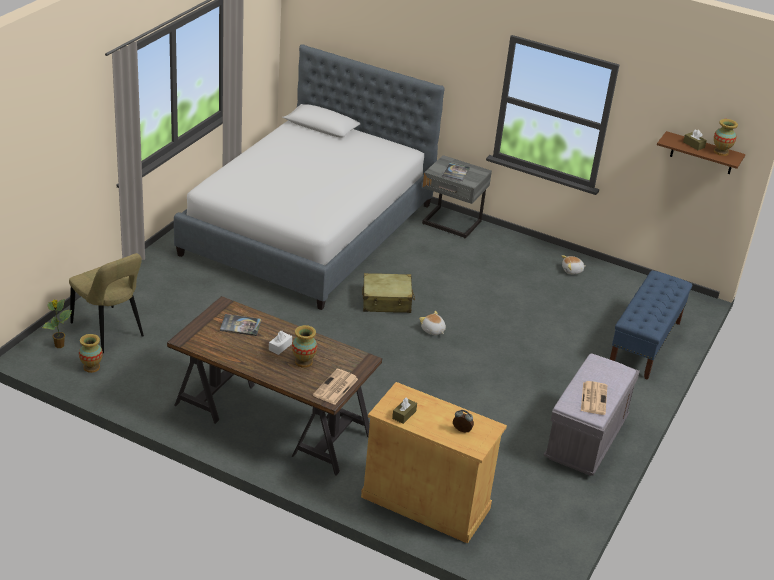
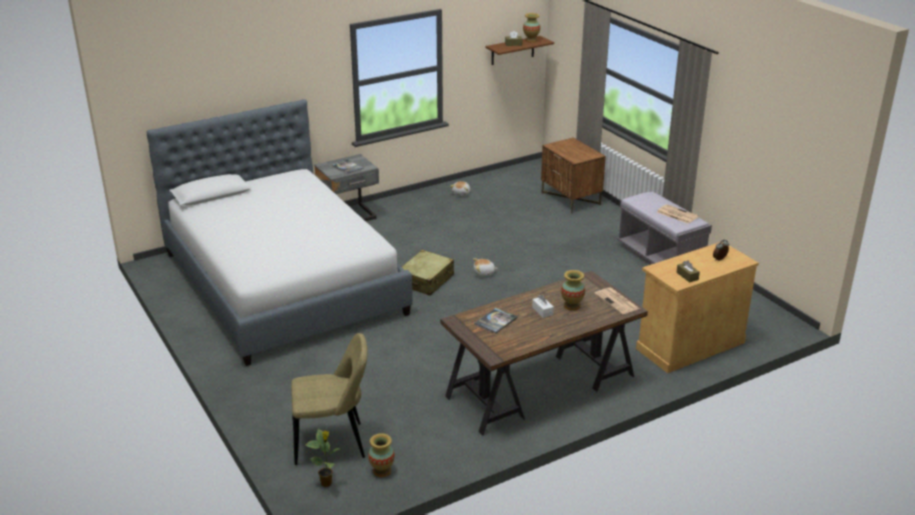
camera: 55 degrees left, 5 degrees down
blue bench [610,271,692,380] -> brown nightstand [541,138,606,213]

